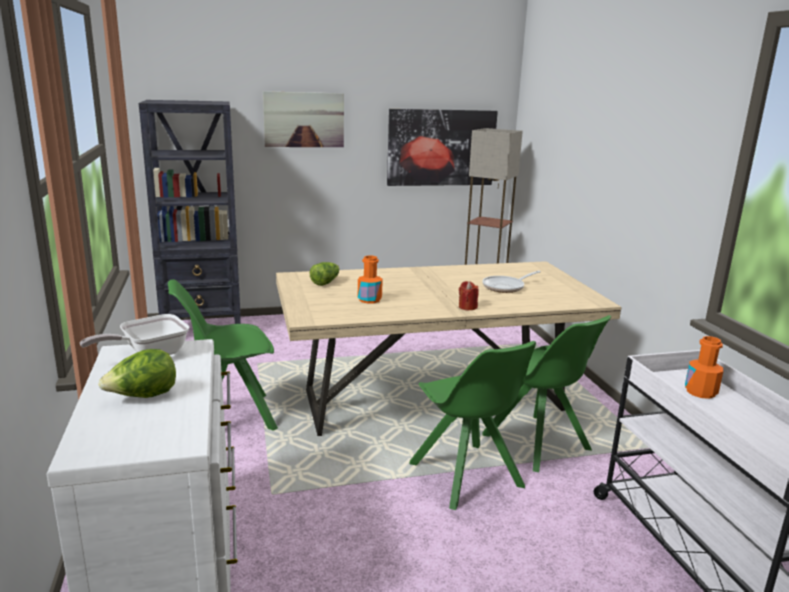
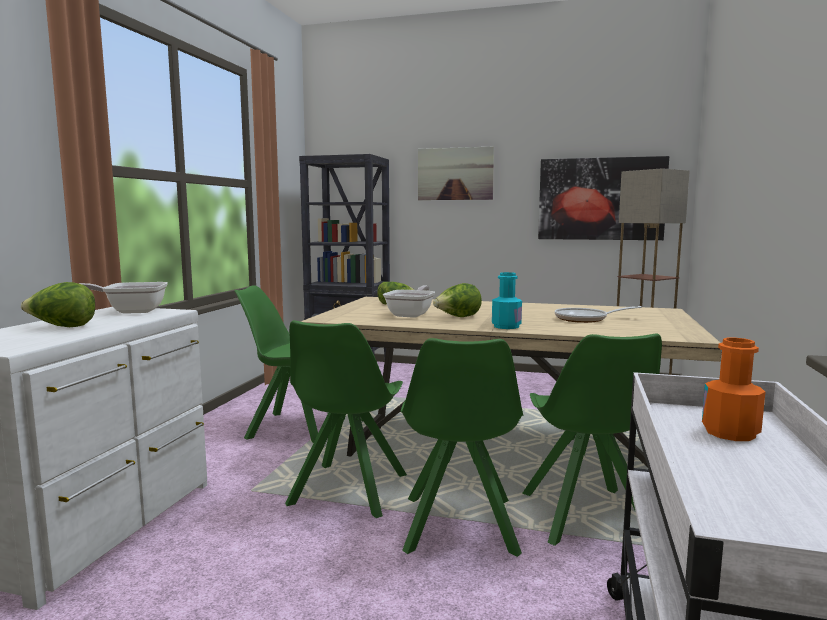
camera: 30 degrees right, 10 degrees down
orange bottle [358,256,383,304] -> frying pan [383,286,435,318]
red candle [459,281,479,310] -> turquoise bottle [492,272,522,329]
none -> green chair [285,320,407,518]
none -> lettuce [433,283,482,317]

